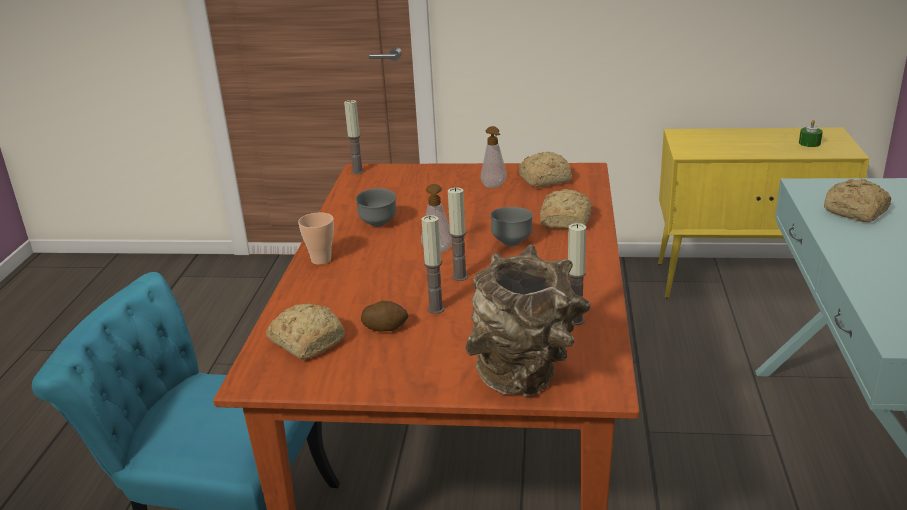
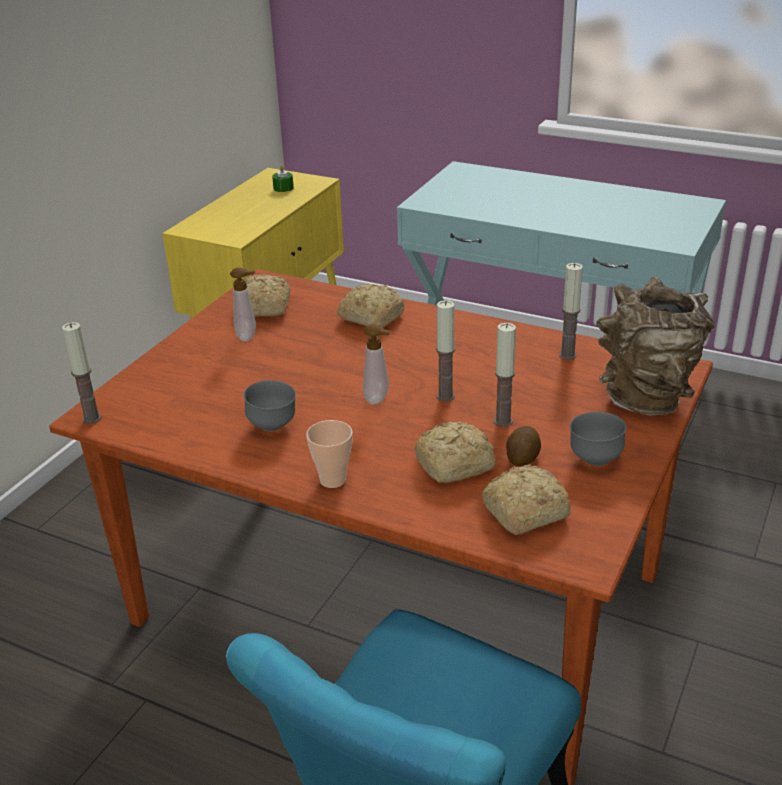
camera: 70 degrees left, 5 degrees up
grey bowl [490,207,533,246] -> grey bowl moved to [570,412,626,466]
bread [824,179,891,222] -> bread moved to [414,421,496,483]

